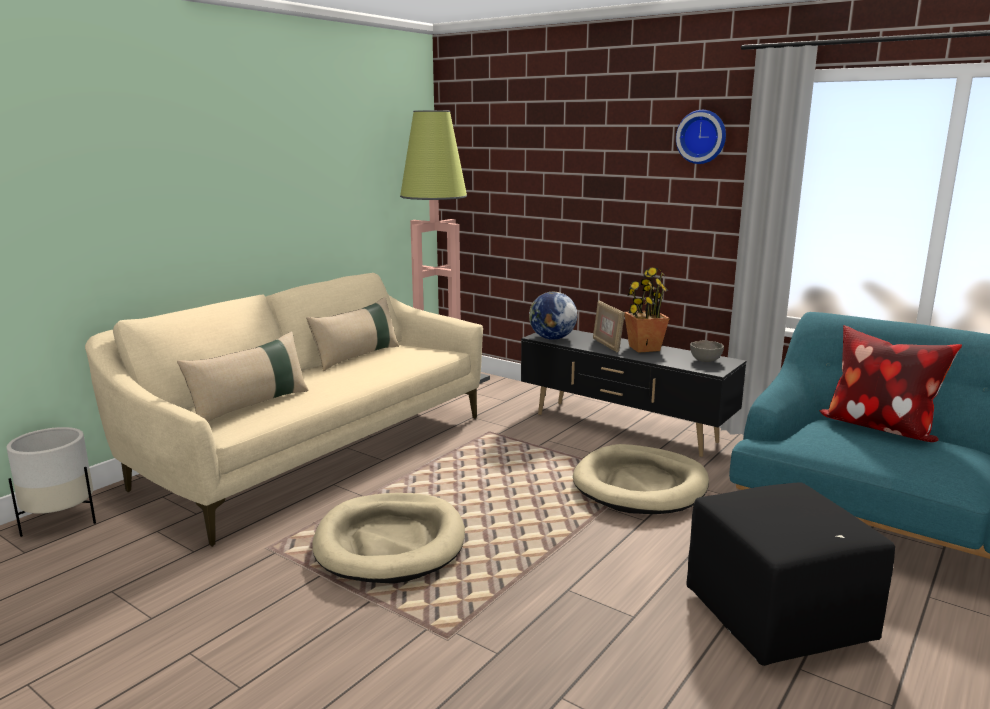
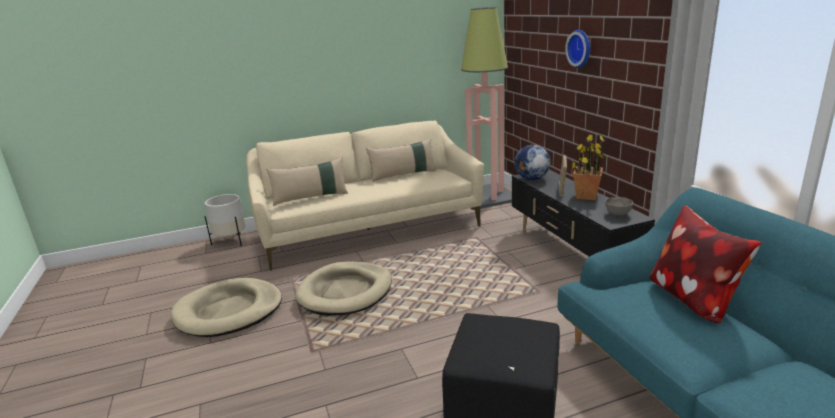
camera: 35 degrees right, 5 degrees up
beige dog bed [573,444,709,514] -> beige dog bed moved to [171,278,282,337]
wall clock [676,110,726,164] -> wall clock moved to [565,30,591,68]

